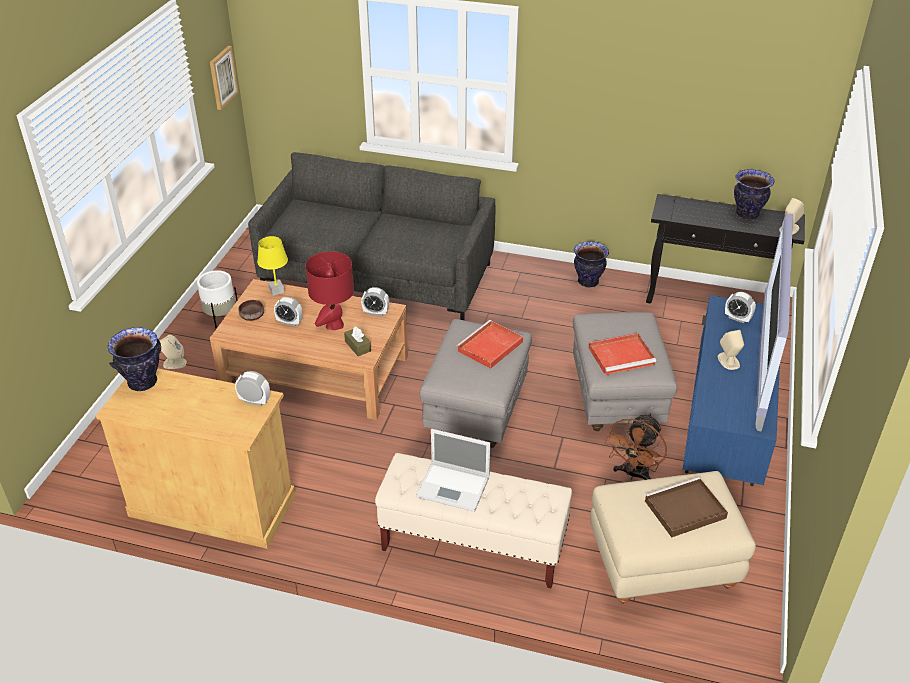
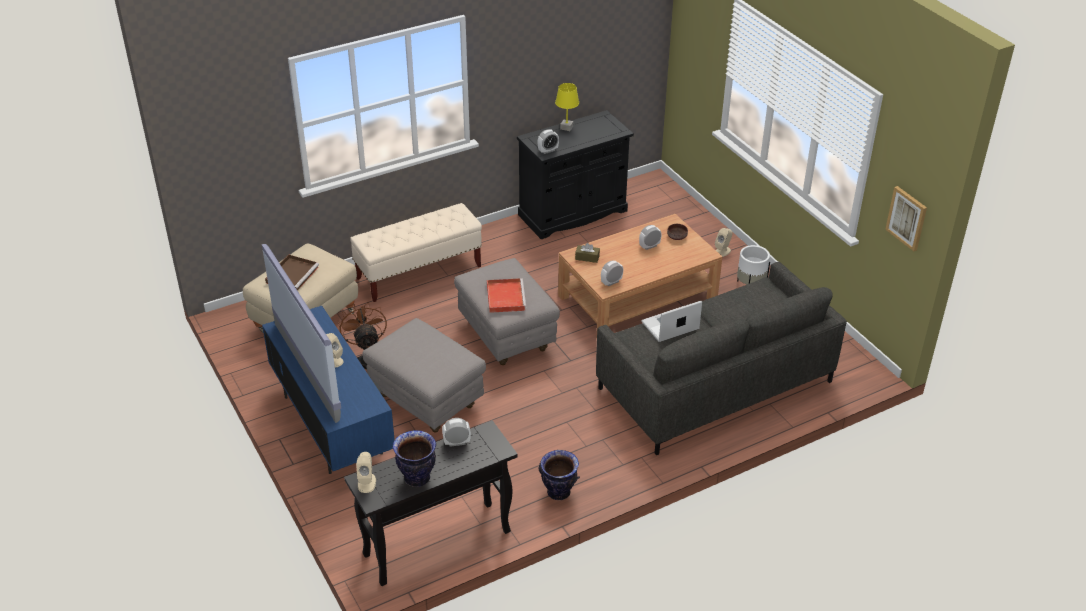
camera: 135 degrees right, 0 degrees up
beige cabinet [96,368,296,549] -> black cabinet [517,110,634,239]
vase [108,327,161,391] -> none
yellow table lamp [257,236,288,296] -> yellow table lamp moved to [555,83,579,131]
red table lamp [305,251,354,330] -> none
laptop [416,429,491,512] -> laptop moved to [641,301,702,342]
red tray [588,333,656,375] -> none
alarm clock [725,292,756,324] -> alarm clock moved to [442,418,471,447]

